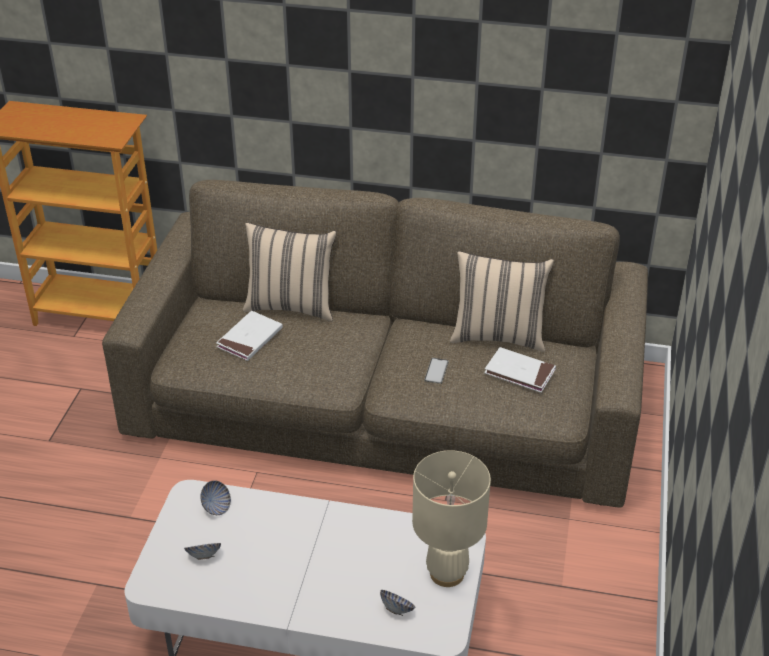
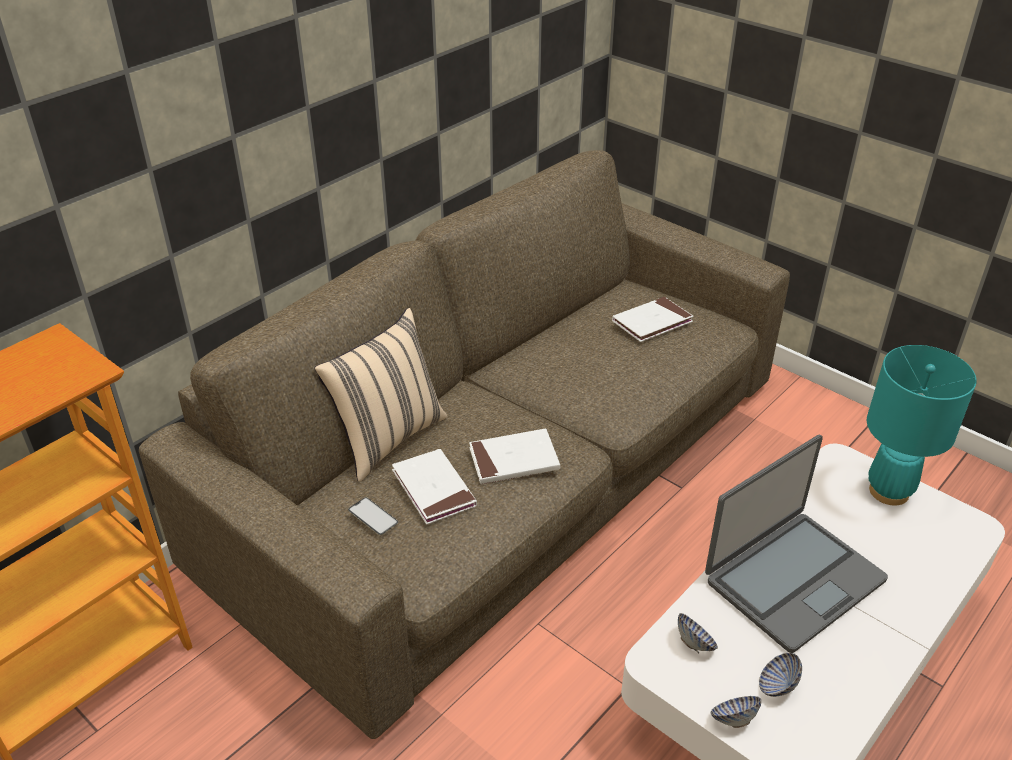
camera: 60 degrees left, 0 degrees up
bowl [380,590,415,616] -> bowl moved to [711,696,761,728]
beige table lamp [412,450,491,587] -> turquoise table lamp [867,345,977,505]
phone [424,358,449,384] -> phone moved to [348,497,398,535]
beige pillow [450,251,554,352] -> none
none -> white book [469,429,560,484]
none -> laptop [705,435,888,653]

